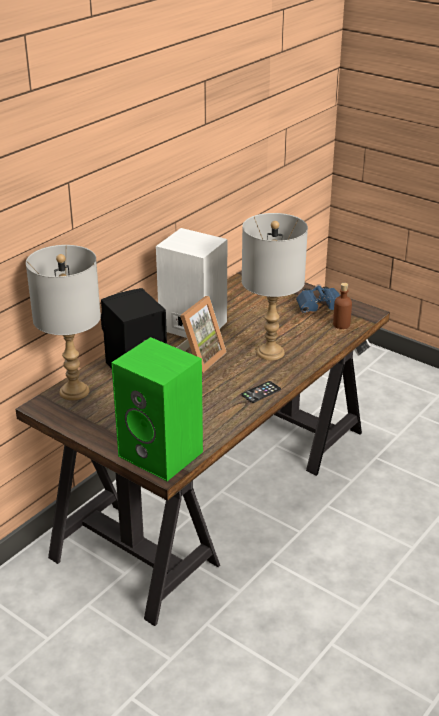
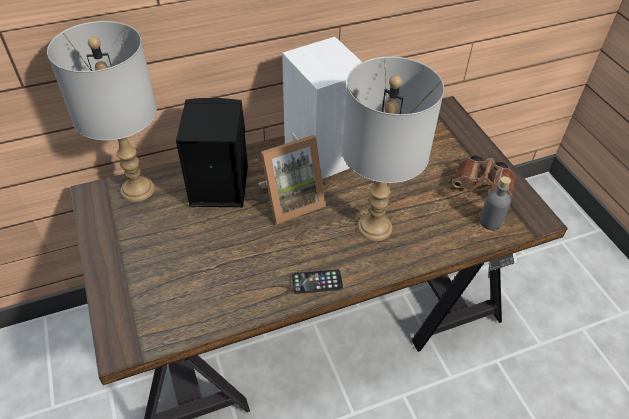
camera: 30 degrees right, 15 degrees up
green speaker [111,337,203,481] -> none
blue binoculars [296,284,340,313] -> brown binoculars [452,156,516,199]
brown bottle [333,283,352,329] -> grey bottle [480,176,511,231]

